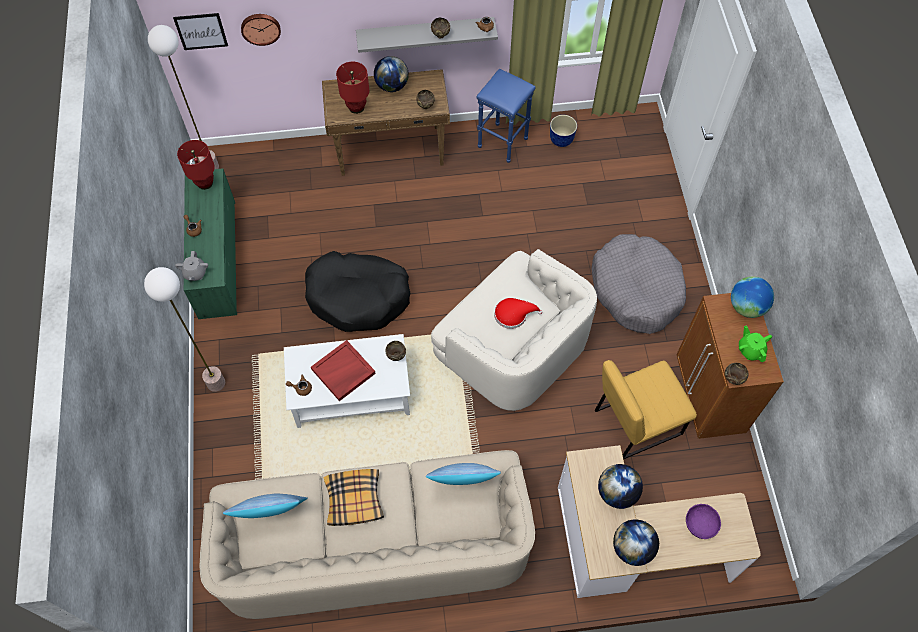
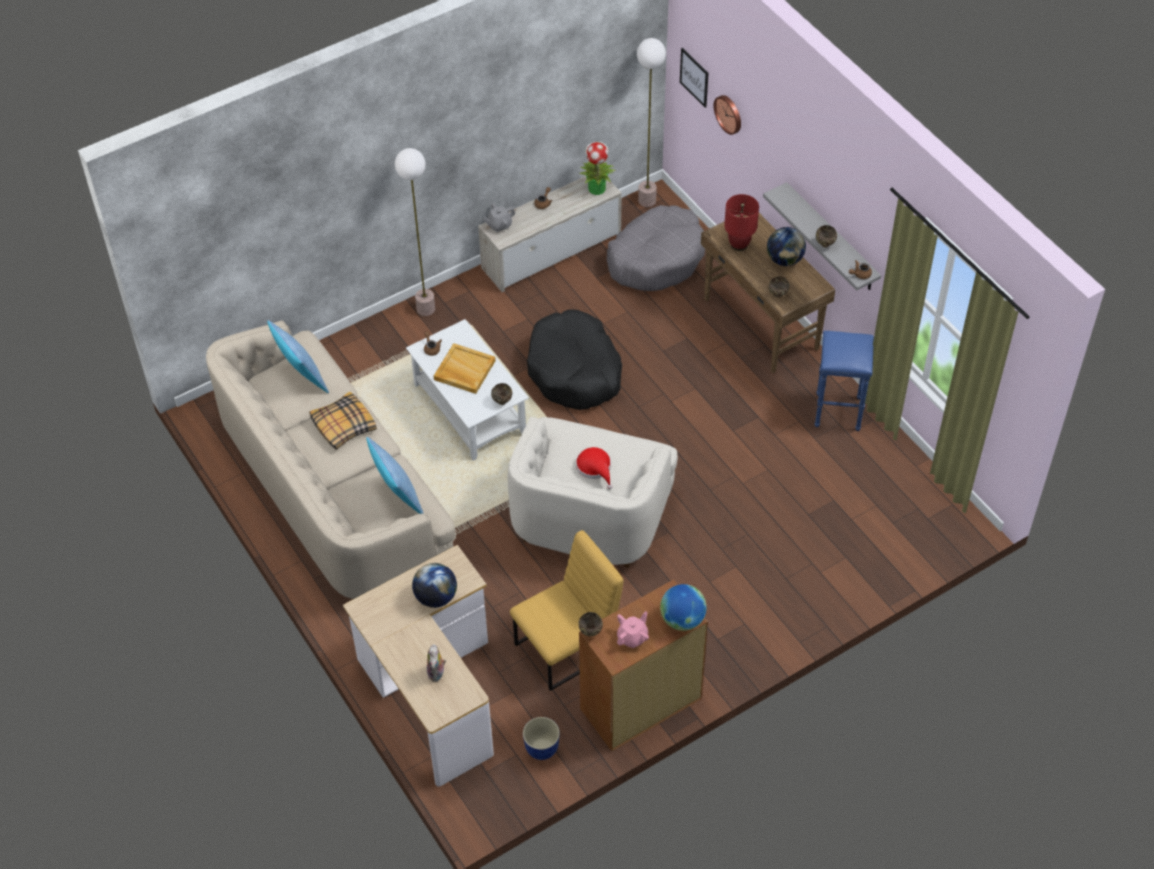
camera: 65 degrees right, 10 degrees down
red table lamp [177,140,215,190] -> potted plant [579,142,616,195]
green tv stand [184,168,237,319] -> white tv stand [478,176,622,292]
red tray [311,340,376,401] -> beige tray [434,343,496,394]
planter [550,115,577,147] -> planter moved to [523,717,560,760]
grey dog bed [591,234,686,334] -> grey dog bed moved to [607,205,705,291]
yellow chair [595,360,697,459] -> yellow chair turned 105 degrees clockwise [510,530,624,691]
globe [613,519,659,566] -> none
purple bowl [686,504,721,539] -> plush toy [427,644,446,682]
green teapot [739,325,772,362] -> pink teapot [617,611,649,648]

